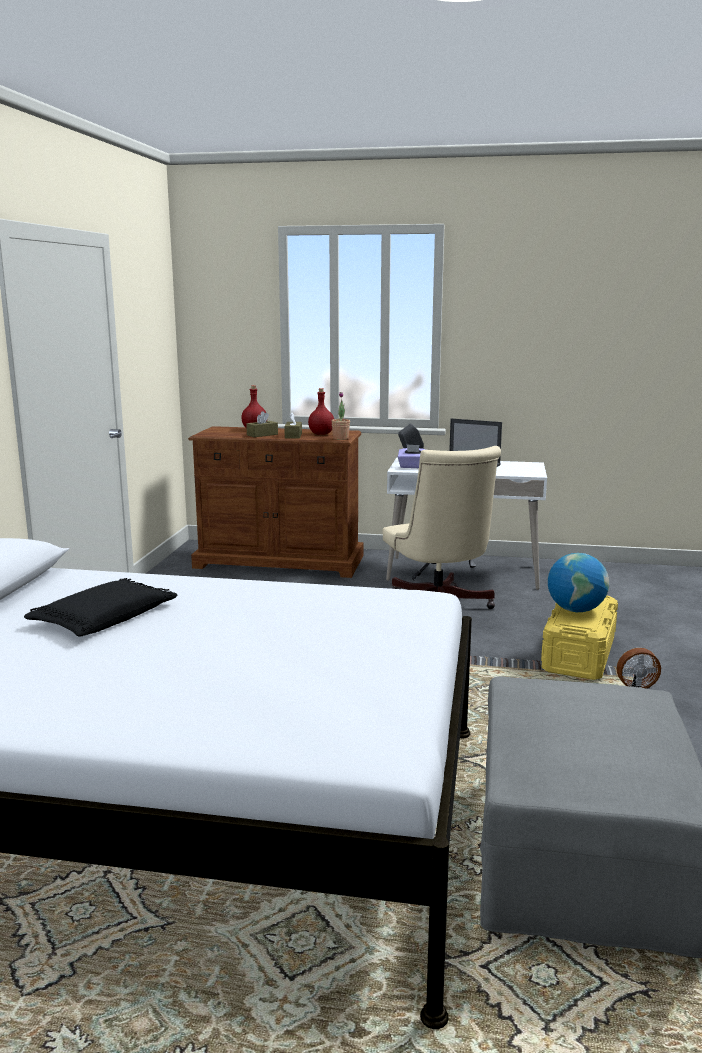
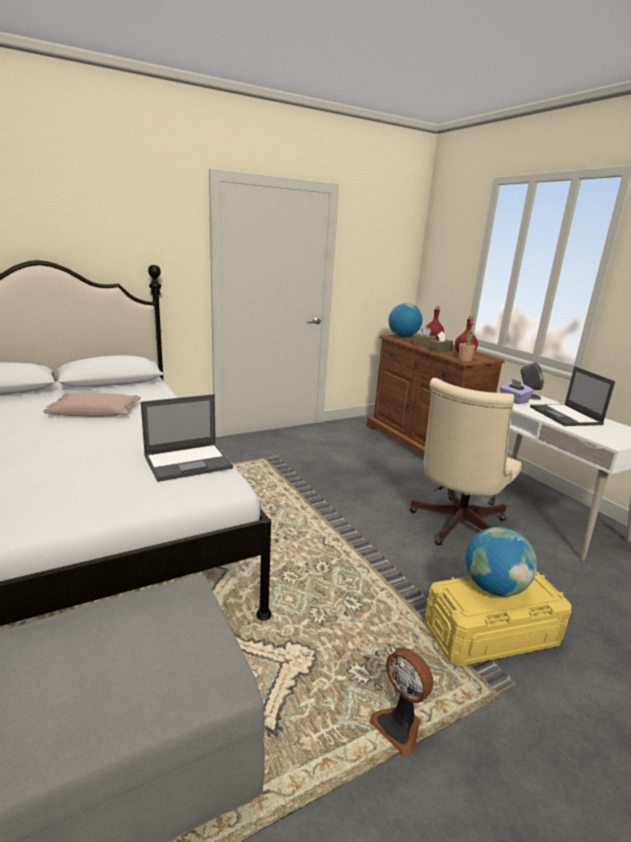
camera: 50 degrees right, 5 degrees up
black pillow [24,578,177,636] -> beige pillow [43,393,141,417]
none -> laptop [141,394,233,482]
none -> globe [388,303,423,337]

